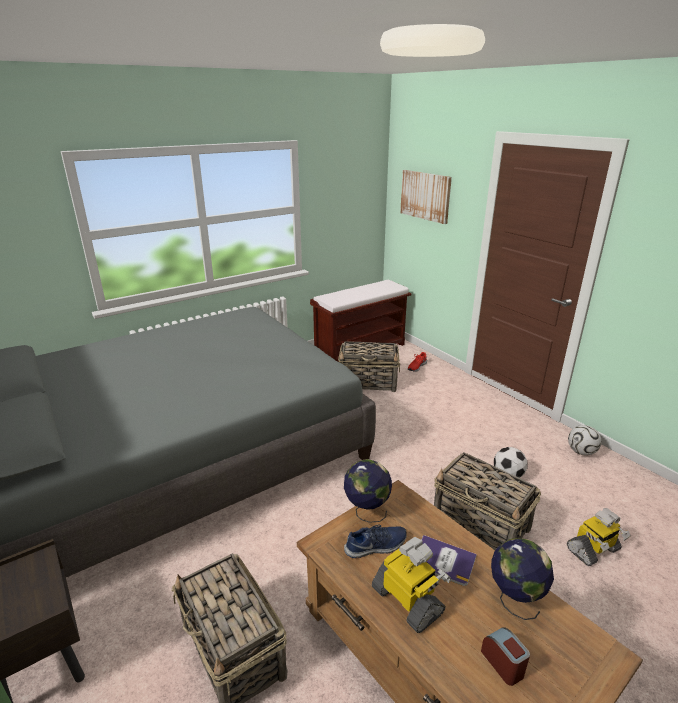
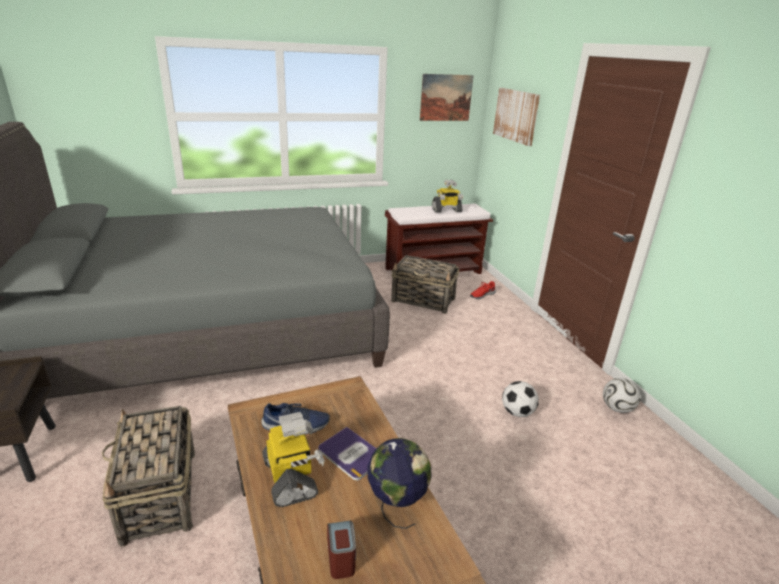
camera: 15 degrees right, 0 degrees up
globe [344,459,392,523] -> none
basket [434,452,541,550] -> none
toy robot [567,508,631,566] -> toy robot moved to [432,180,463,213]
none -> picture [420,74,474,121]

